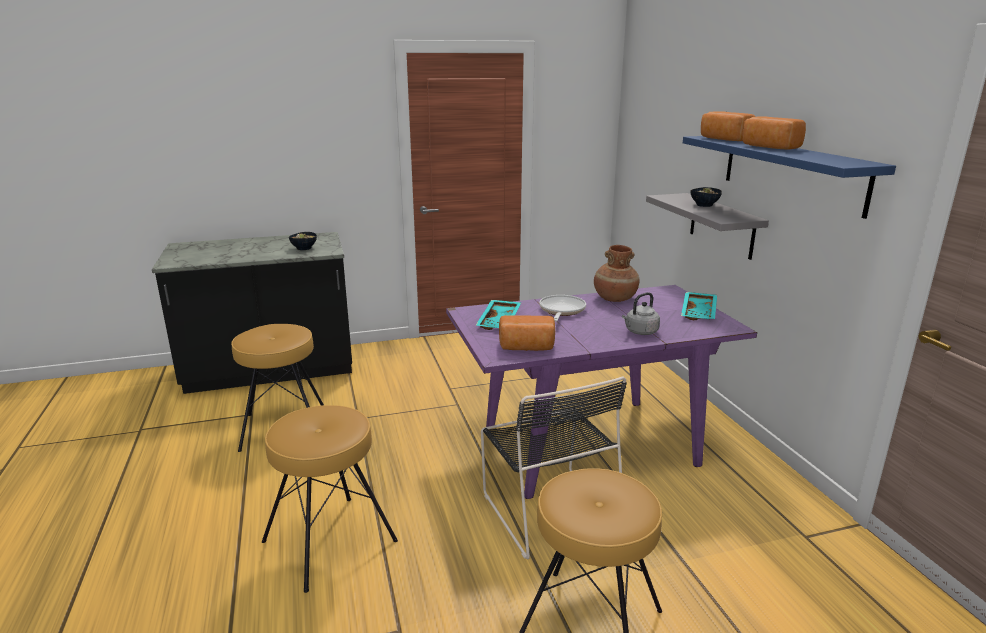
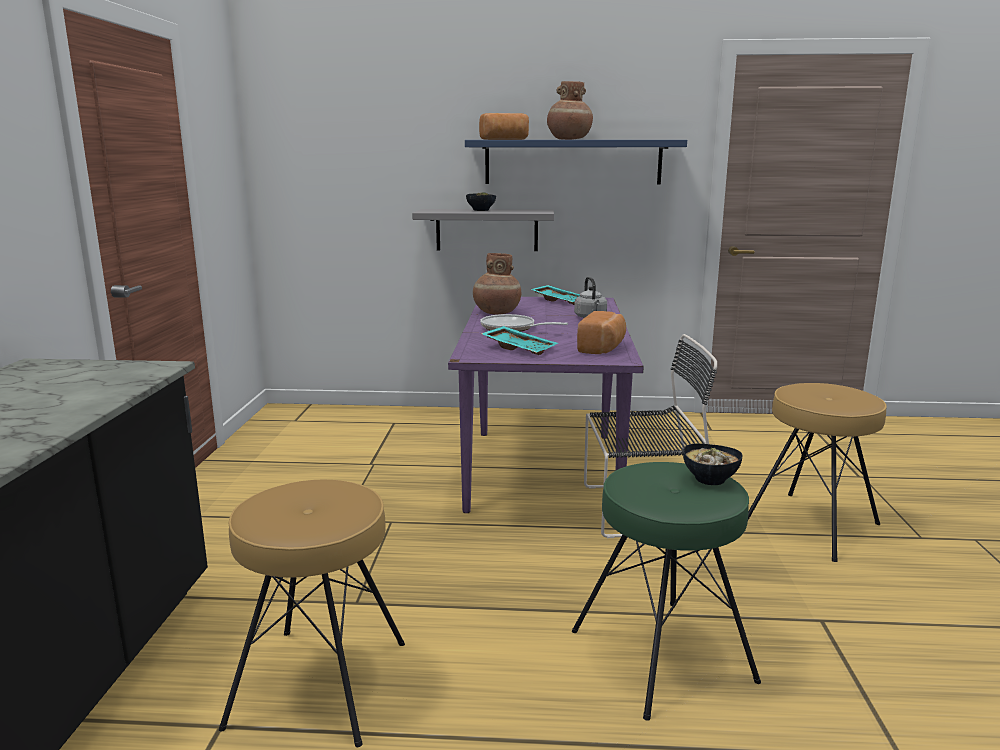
camera: 70 degrees left, 5 degrees down
brown stool [262,405,398,593] -> green stool [572,462,761,721]
bowl [289,232,317,250] -> bowl moved to [683,444,742,485]
bread [743,117,806,150] -> brown vase [547,81,593,140]

